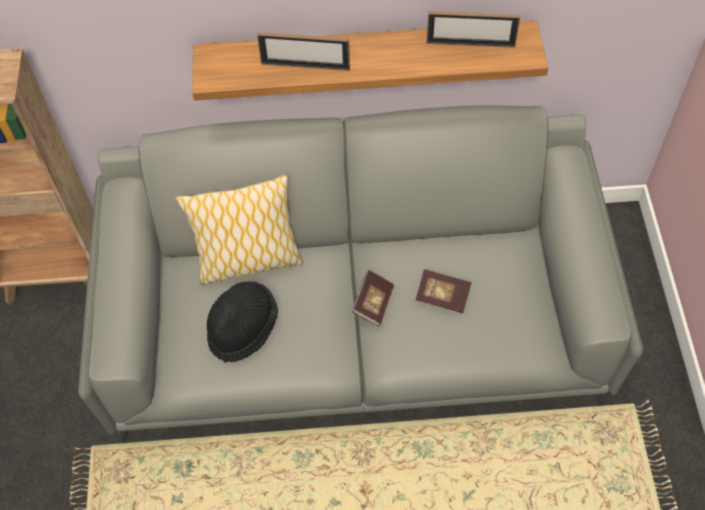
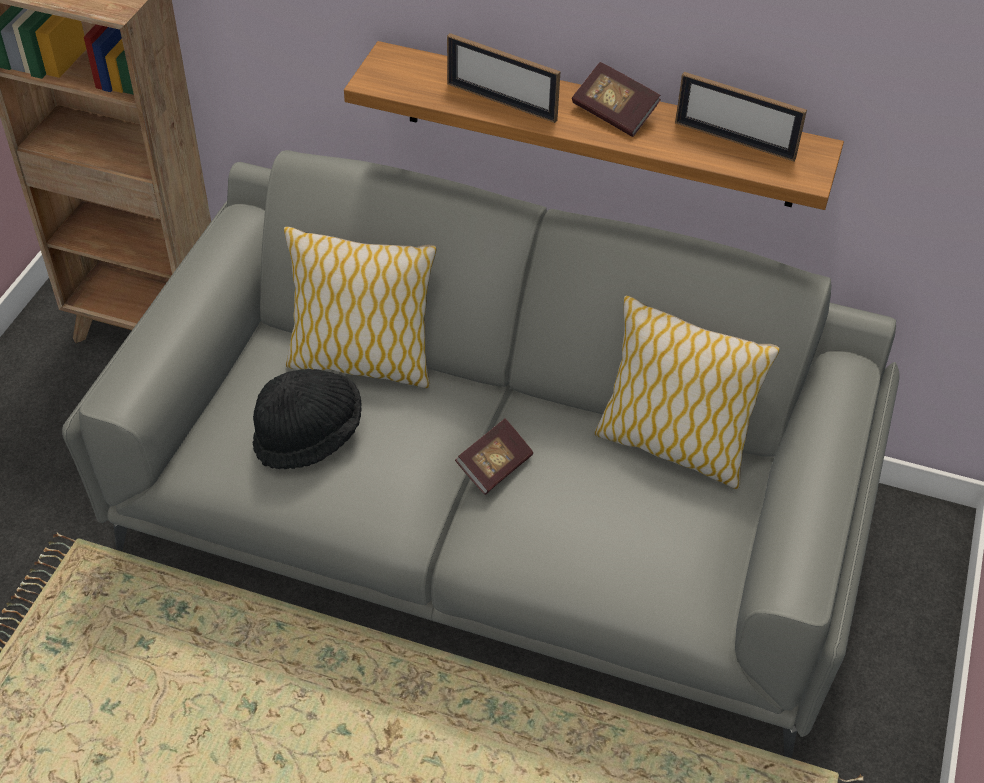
camera: 20 degrees right, 10 degrees down
book [415,269,472,313] -> book moved to [572,62,661,137]
none -> pillow [595,295,780,489]

